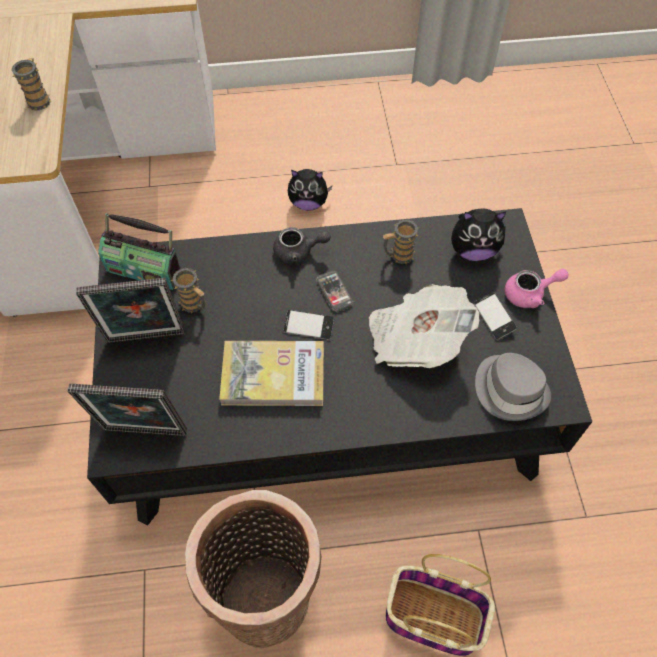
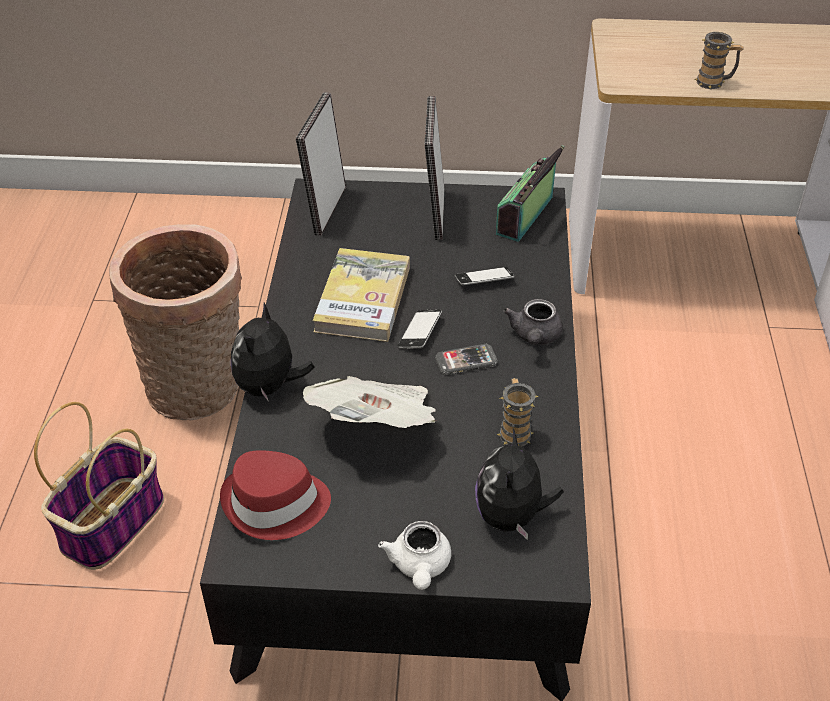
camera: 100 degrees right, 15 degrees down
mug [171,268,206,313] -> none
plush toy [288,169,332,211] -> plush toy moved to [231,303,315,402]
phone [474,292,517,340] -> phone moved to [455,267,514,285]
grey hat [475,353,551,421] -> red hat [220,450,331,540]
pink teapot [505,269,569,308] -> white teapot [378,521,451,590]

